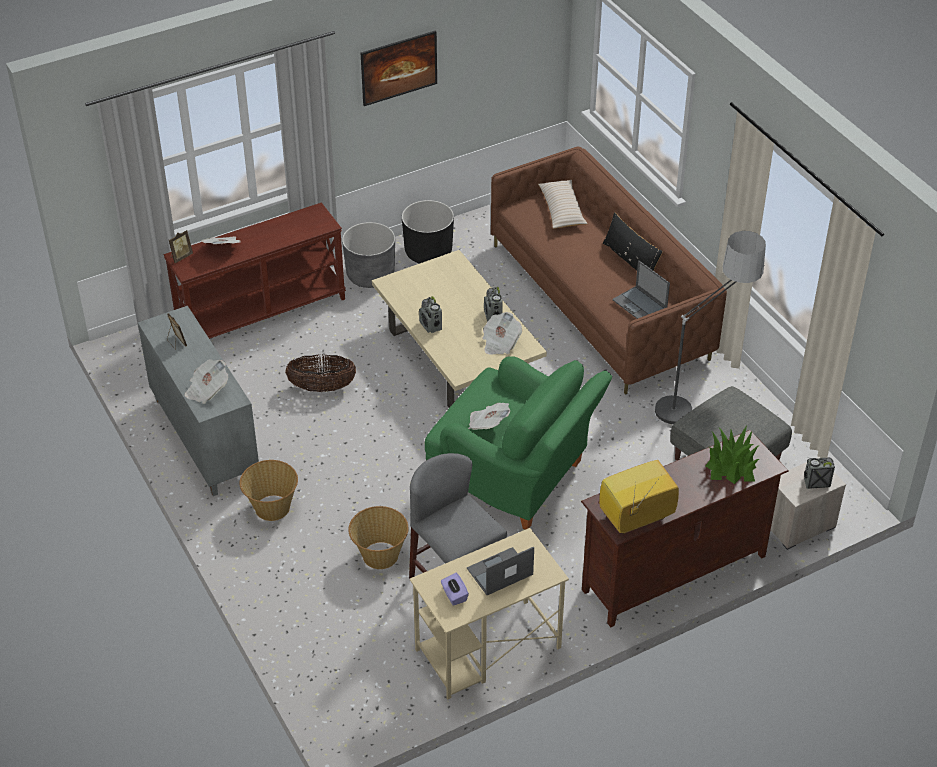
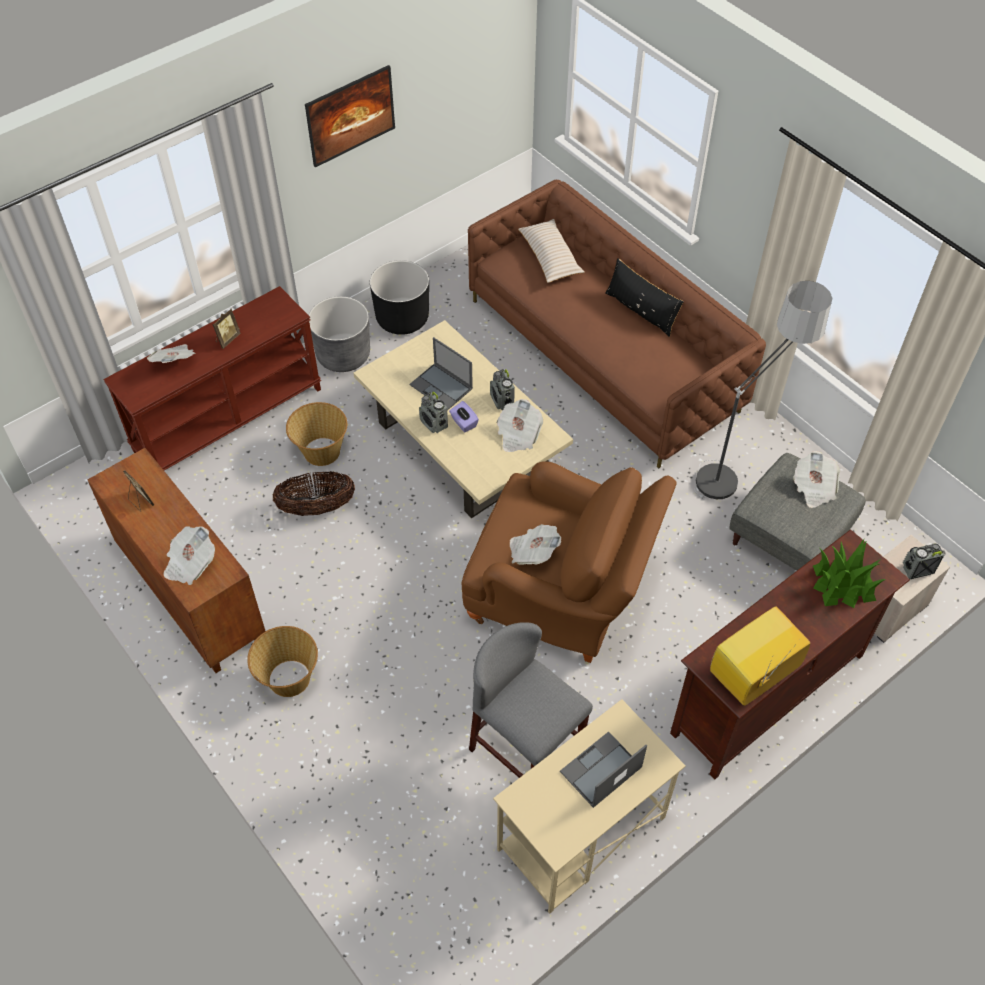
camera: 10 degrees left, 10 degrees up
grey cabinet [138,306,259,496] -> brown cabinet [88,448,265,673]
picture frame [169,230,193,263] -> picture frame moved to [213,308,240,349]
basket [348,506,408,569] -> basket moved to [286,402,347,466]
green armchair [425,356,612,530] -> brown armchair [462,461,677,663]
purple tissue box [441,573,469,606] -> purple tissue box moved to [449,401,479,432]
laptop [612,260,670,319] -> laptop moved to [410,337,473,410]
none -> newspaper [793,451,840,508]

